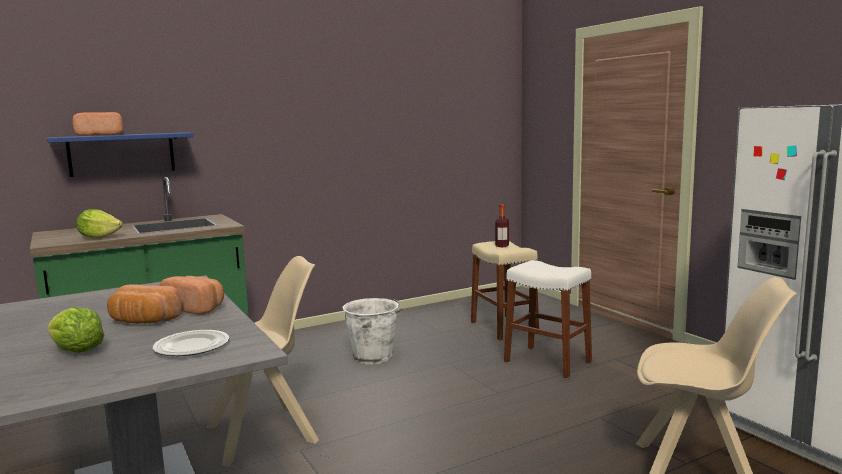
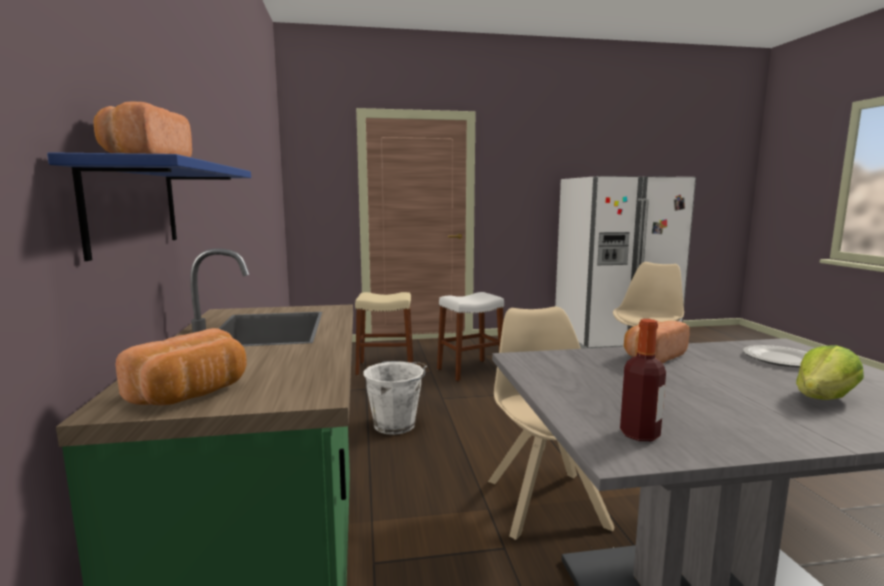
camera: 70 degrees left, 0 degrees up
lettuce [76,209,123,239] -> none
bread [107,284,182,323] -> bread moved to [115,328,246,405]
bottle [495,204,509,247] -> bottle moved to [620,319,666,441]

